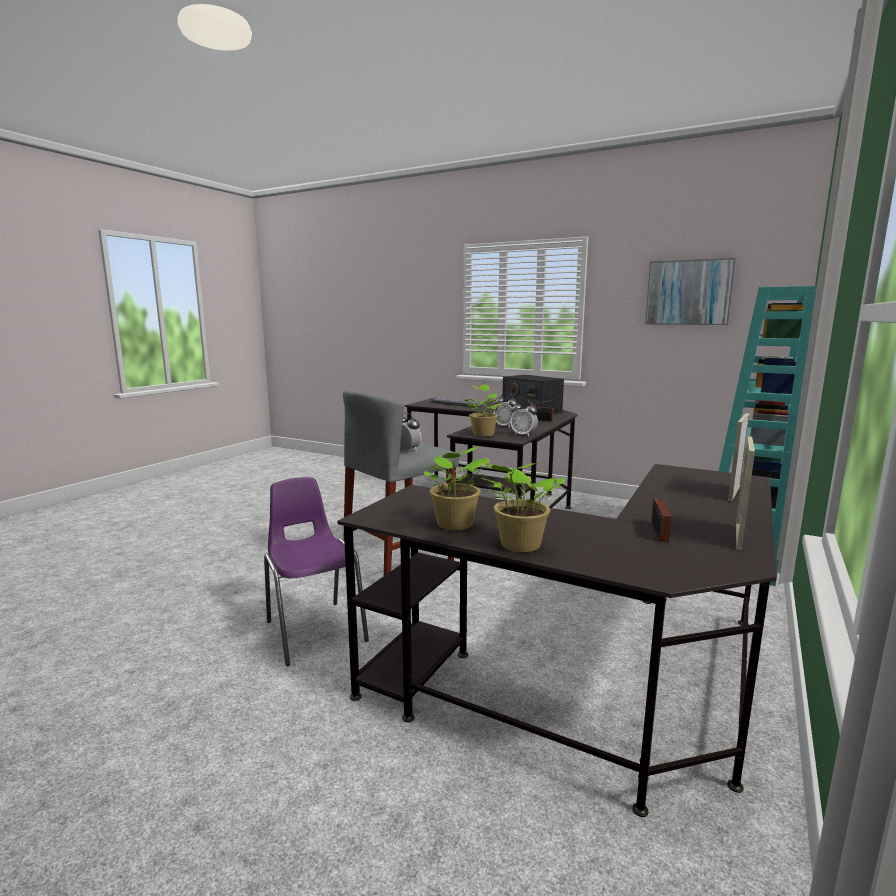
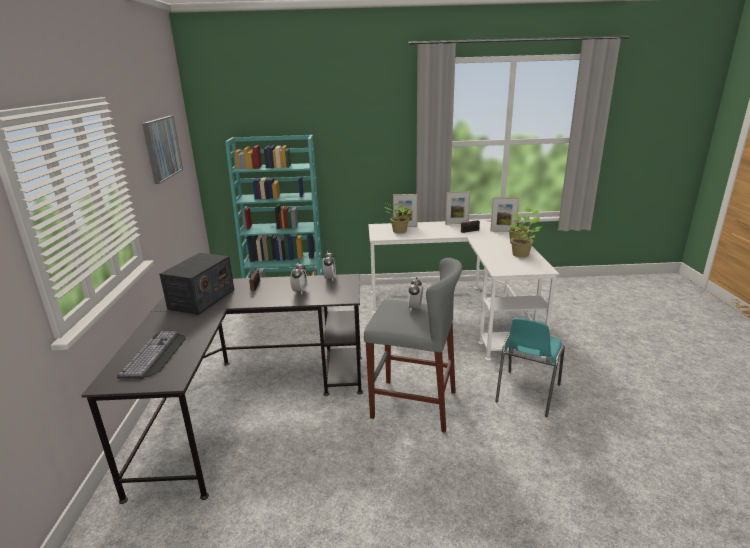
camera: 120 degrees left, 10 degrees up
purple chair [264,477,369,666] -> turquoise chair [495,318,565,417]
black desk [337,464,777,817] -> white desk [368,220,559,361]
potted plant [462,384,502,437] -> potted plant moved to [384,203,411,234]
none -> picture frame [490,197,519,232]

